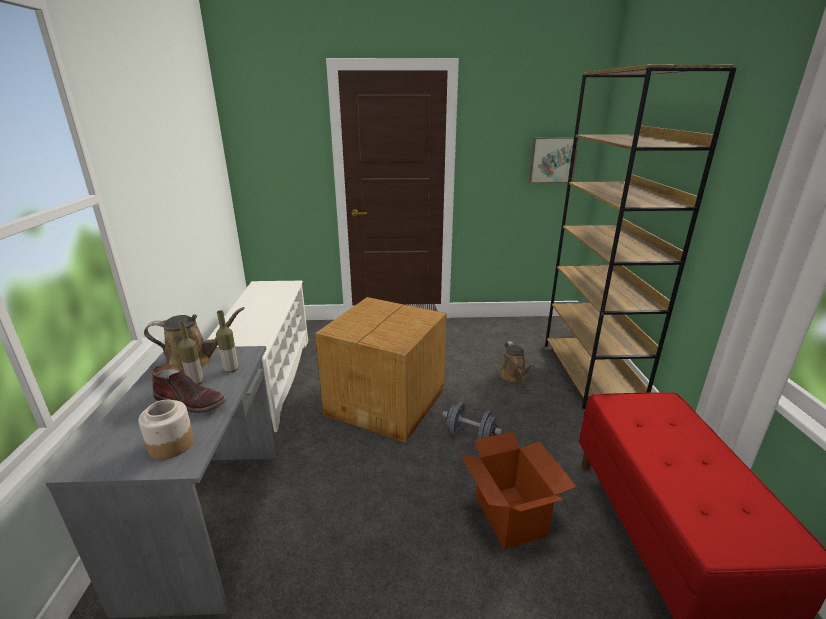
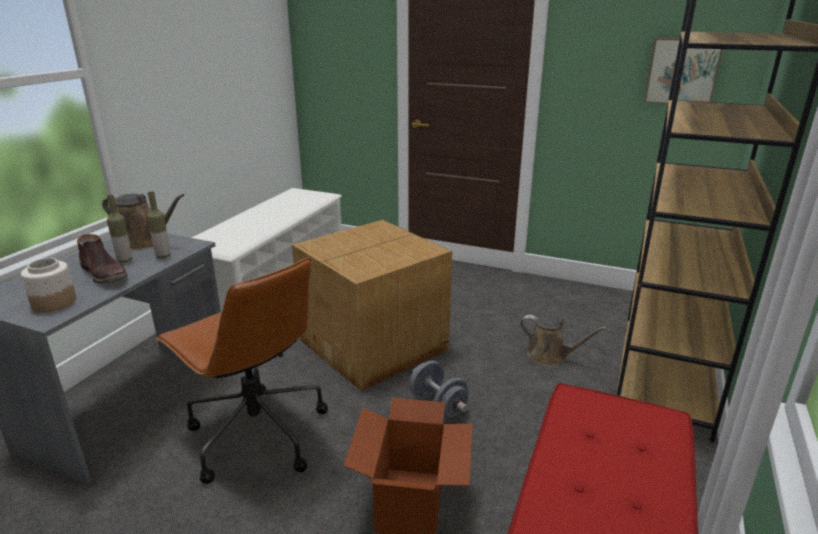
camera: 25 degrees right, 0 degrees up
brown watering can [499,341,534,382] -> brown watering can turned 75 degrees counterclockwise [520,315,607,366]
none -> brown office chair [156,257,328,484]

